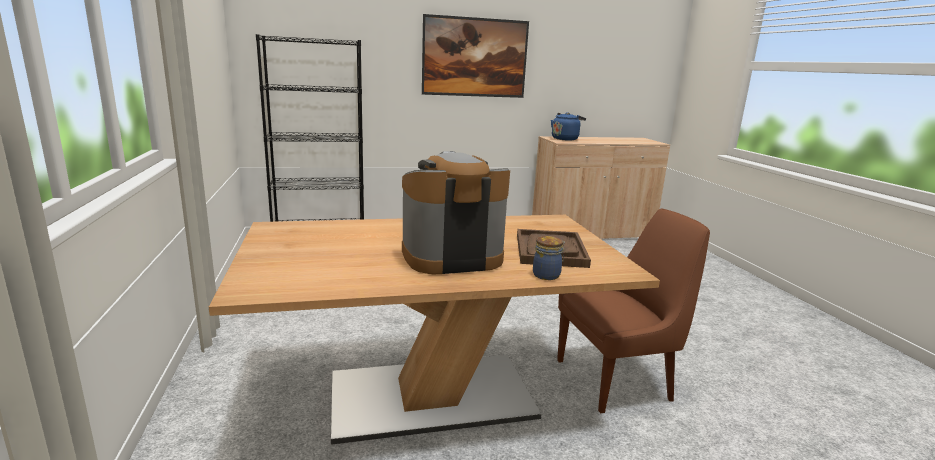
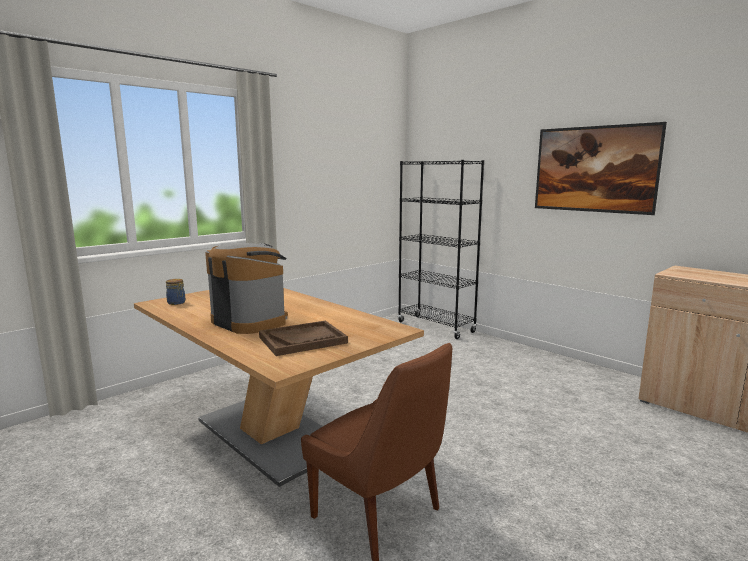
camera: 60 degrees right, 5 degrees down
jar [533,236,565,280] -> jar moved to [166,279,185,305]
blue kettle [551,112,586,141] -> none

